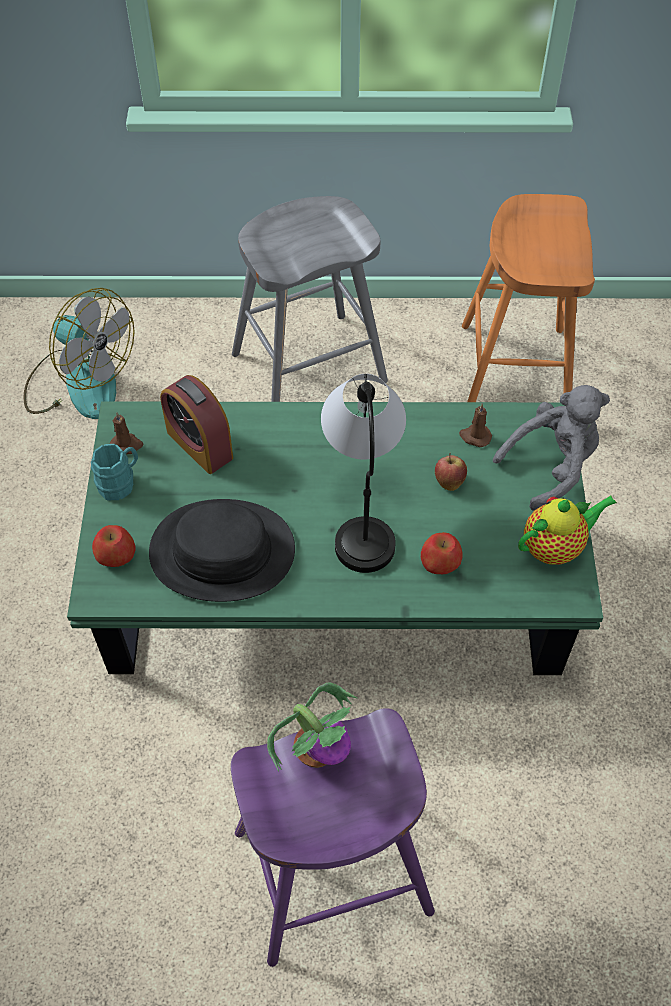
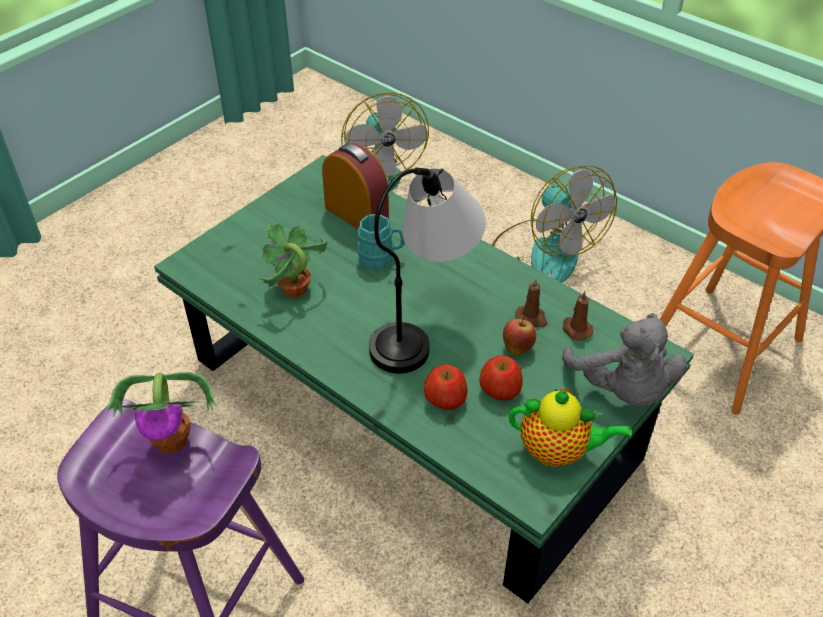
camera: 40 degrees right, 10 degrees down
turquoise mug [91,444,138,500] -> turquoise mug moved to [357,214,405,270]
apple [92,525,135,567] -> apple moved to [479,355,523,401]
brown candle [110,412,143,454] -> brown candle moved to [515,278,547,327]
black hat [149,499,295,602] -> potted plant [256,222,327,298]
alarm clock [160,375,233,474] -> alarm clock turned 135 degrees clockwise [322,143,389,229]
grey stool [232,196,388,402] -> fan [492,165,617,283]
grey plush toy [493,385,610,511] -> grey plush toy turned 60 degrees clockwise [562,313,687,407]

